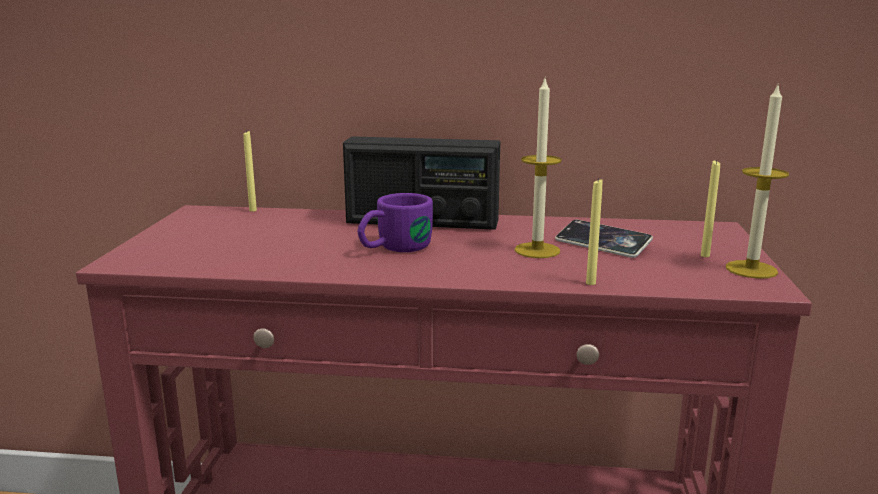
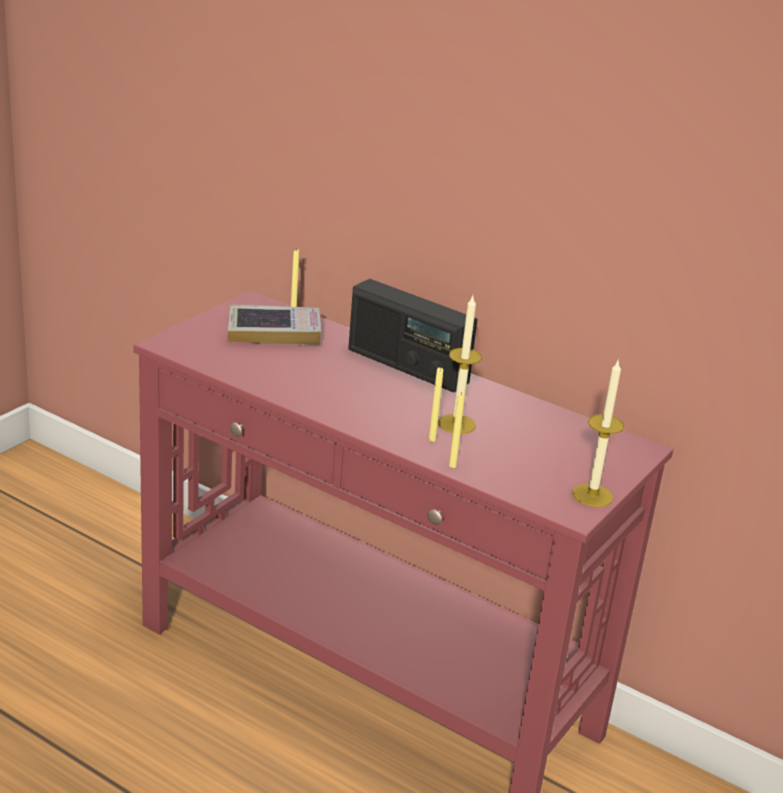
camera: 25 degrees right, 10 degrees up
purple mug [357,193,433,252] -> none
phone [555,220,653,258] -> none
yellow candle [701,160,720,257] -> yellow candle moved to [429,367,443,442]
none -> book [228,304,321,345]

